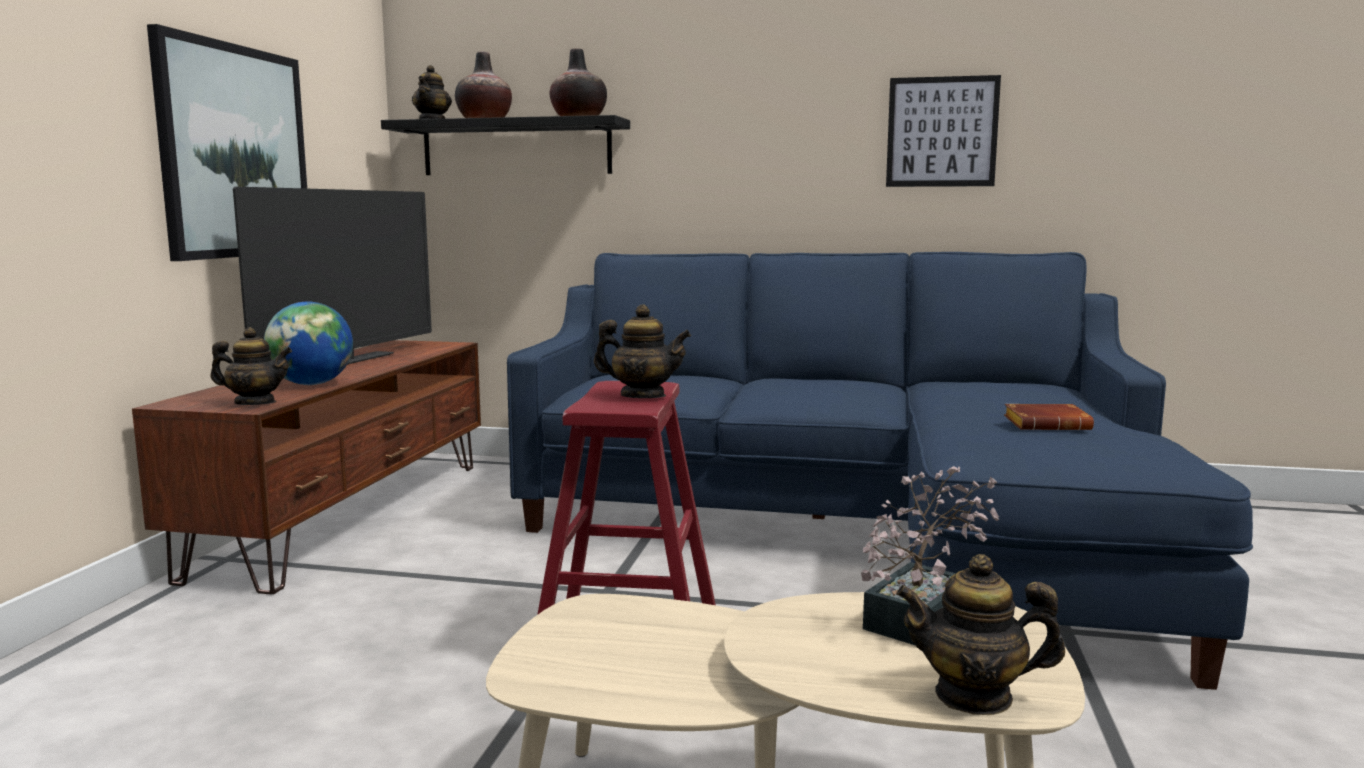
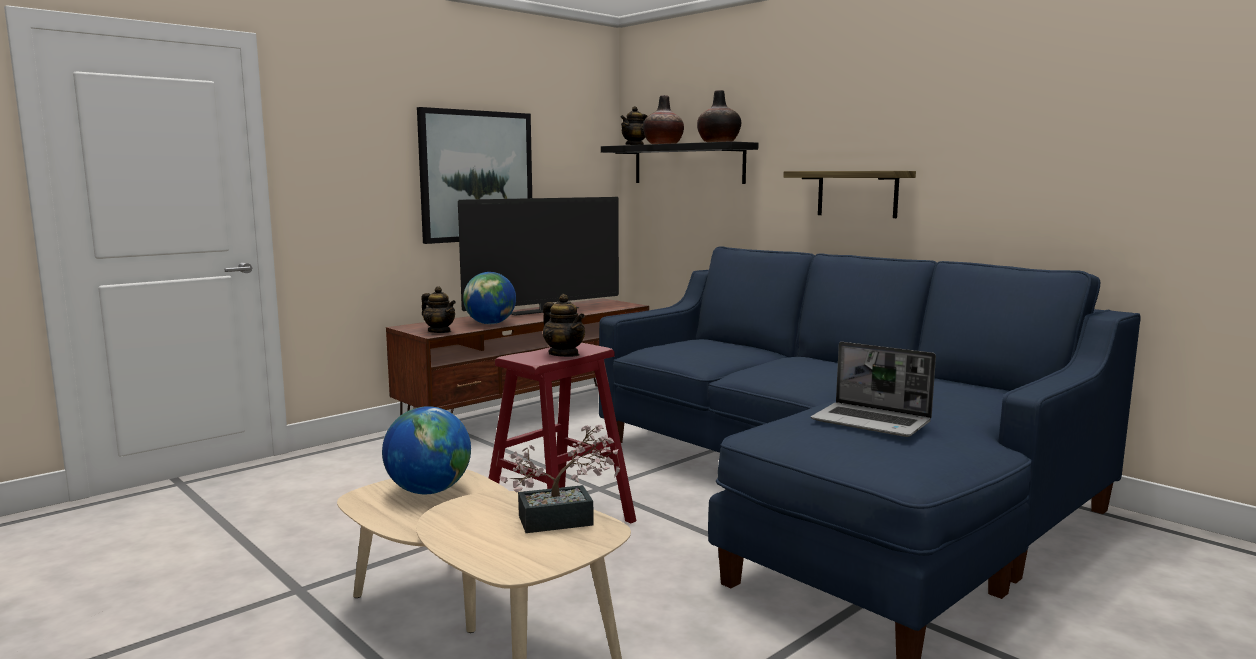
camera: 35 degrees right, 0 degrees up
picture [886,75,1001,187] -> none
teapot [896,554,1065,715] -> none
brown book [1004,404,1094,430] -> laptop [811,342,936,437]
none -> globe [382,406,471,494]
none -> shelf [783,171,916,218]

